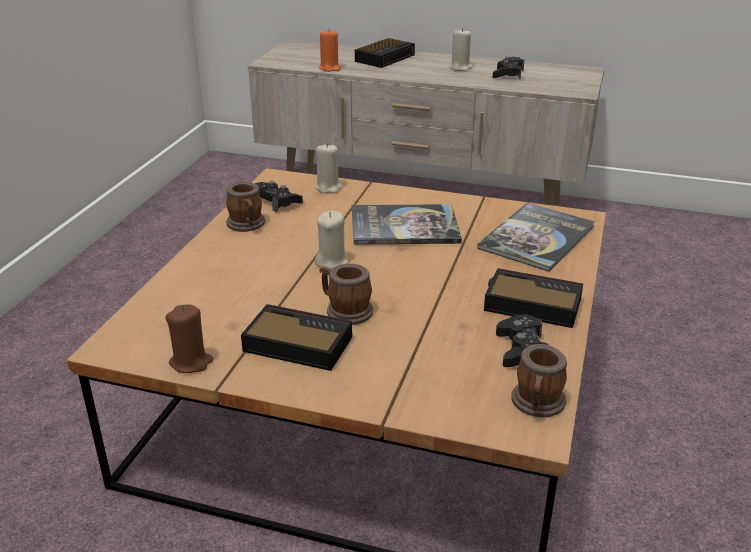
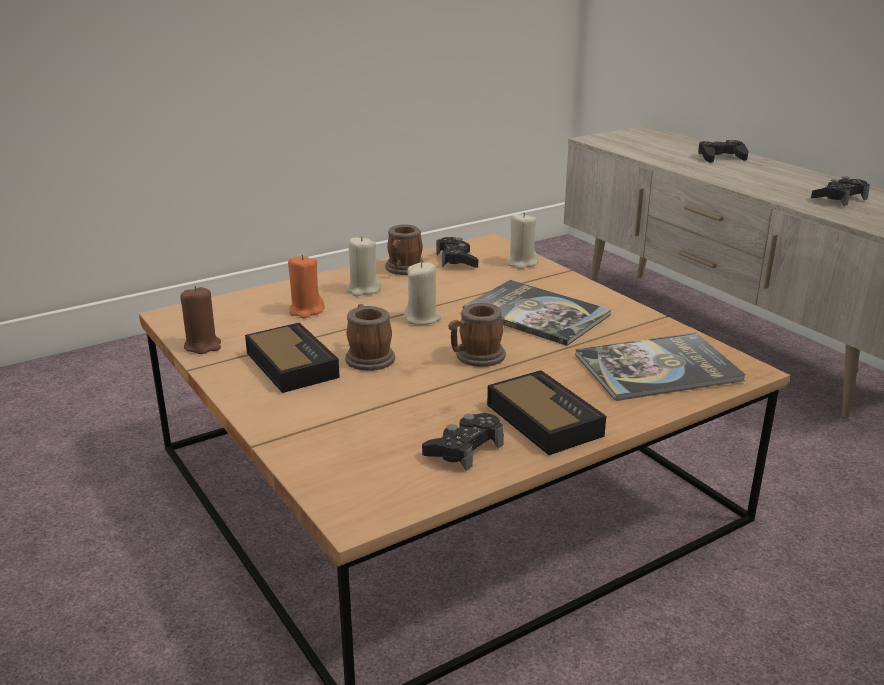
camera: 40 degrees right, 5 degrees down
orange candle [319,29,341,72] -> orange candle moved to [288,255,324,319]
alarm clock [355,38,415,68] -> black game controller [698,140,748,163]
beige candle [449,28,472,71] -> beige candle moved to [346,236,381,297]
mug [511,344,567,417] -> mug moved to [449,303,506,367]

